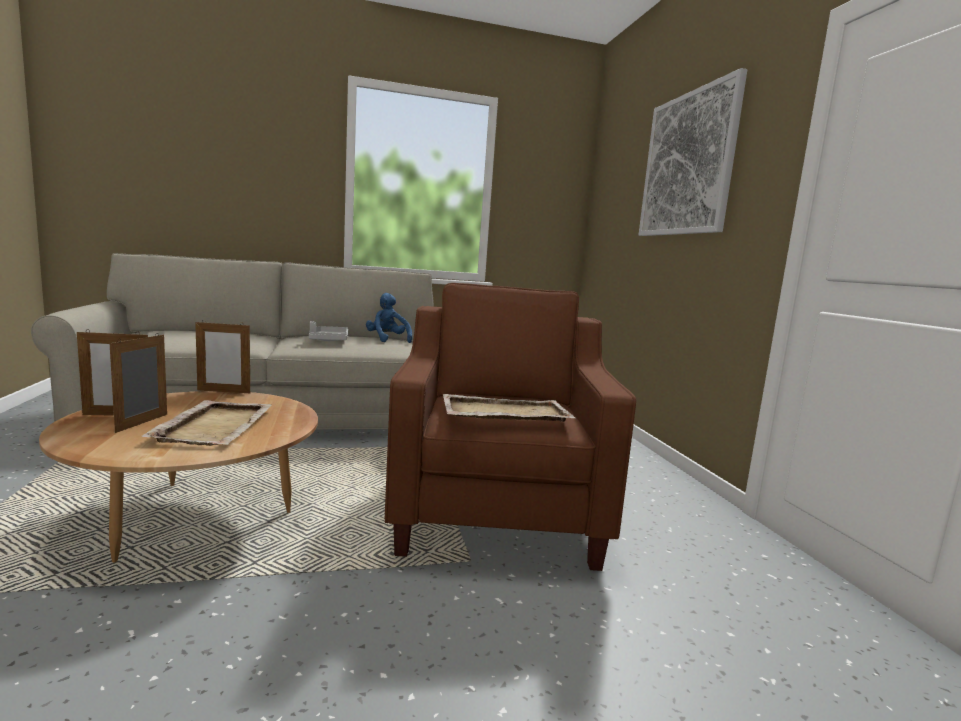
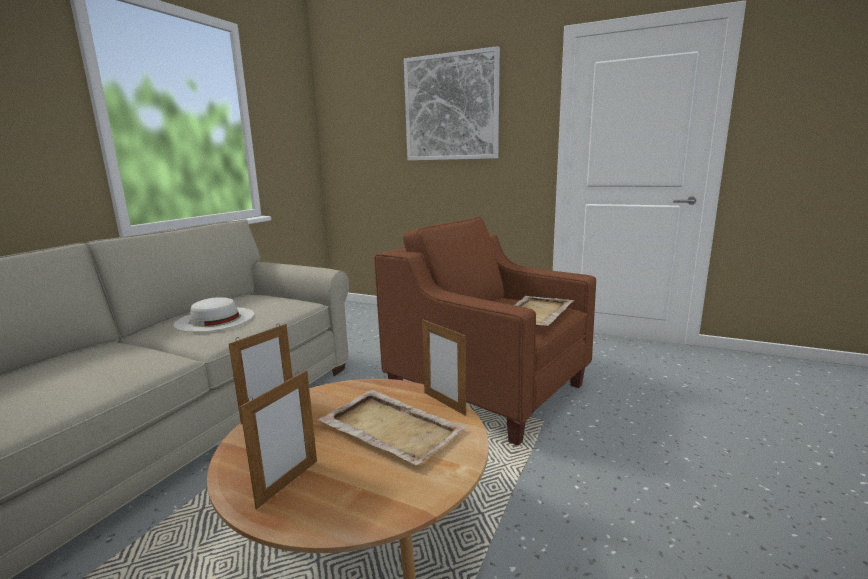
camera: 50 degrees left, 5 degrees up
picture frame [109,335,167,433] -> picture frame moved to [422,319,466,416]
grey tray [309,321,348,341] -> white hat [174,297,254,332]
blue plush toy [366,293,412,343] -> none

